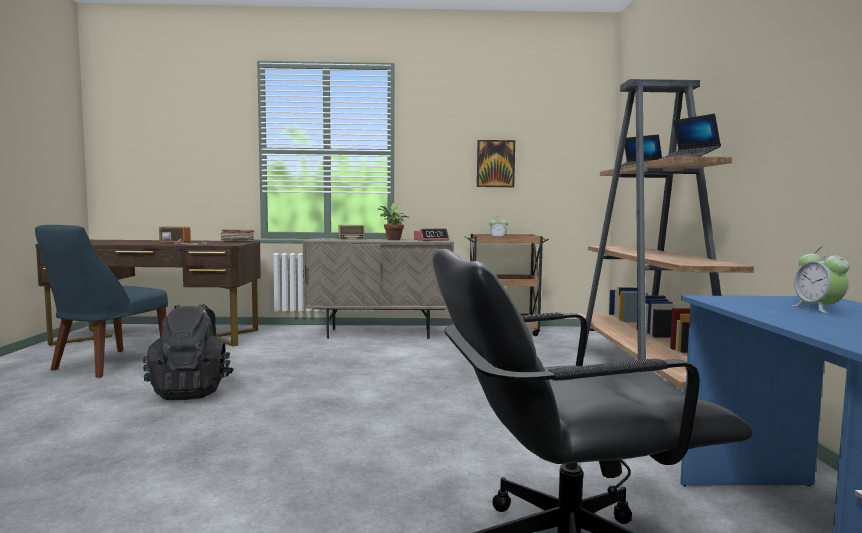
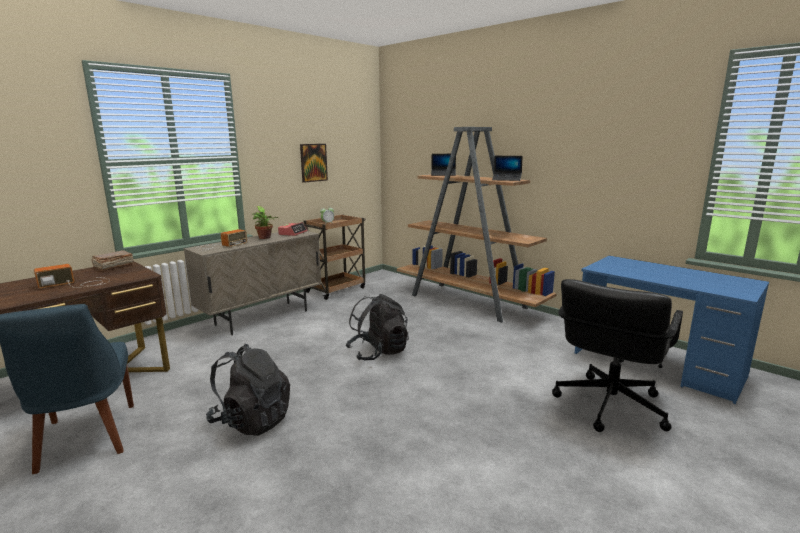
camera: 45 degrees left, 10 degrees up
alarm clock [791,247,850,313] -> none
none -> black backpack [346,294,409,361]

